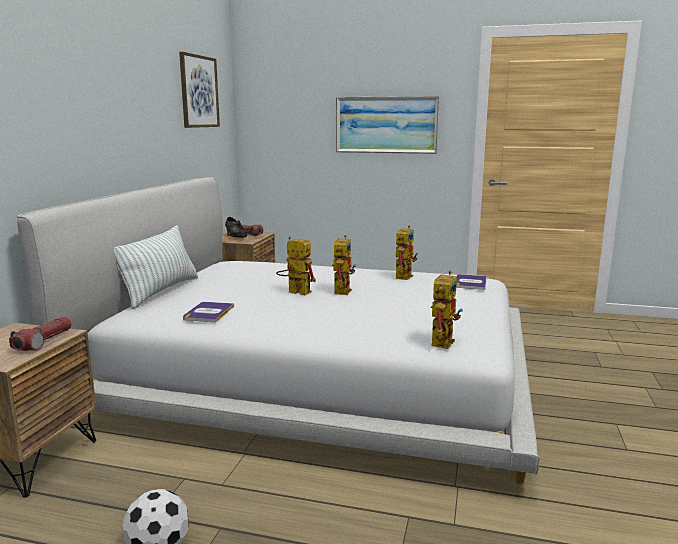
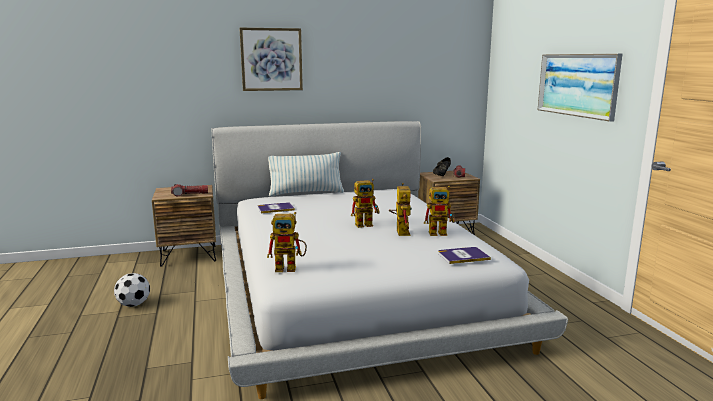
camera: 60 degrees right, 0 degrees up
picture [179,52,220,128] -> picture moved to [239,28,303,91]
toy robot [276,236,316,295] -> toy robot moved to [389,183,412,236]

